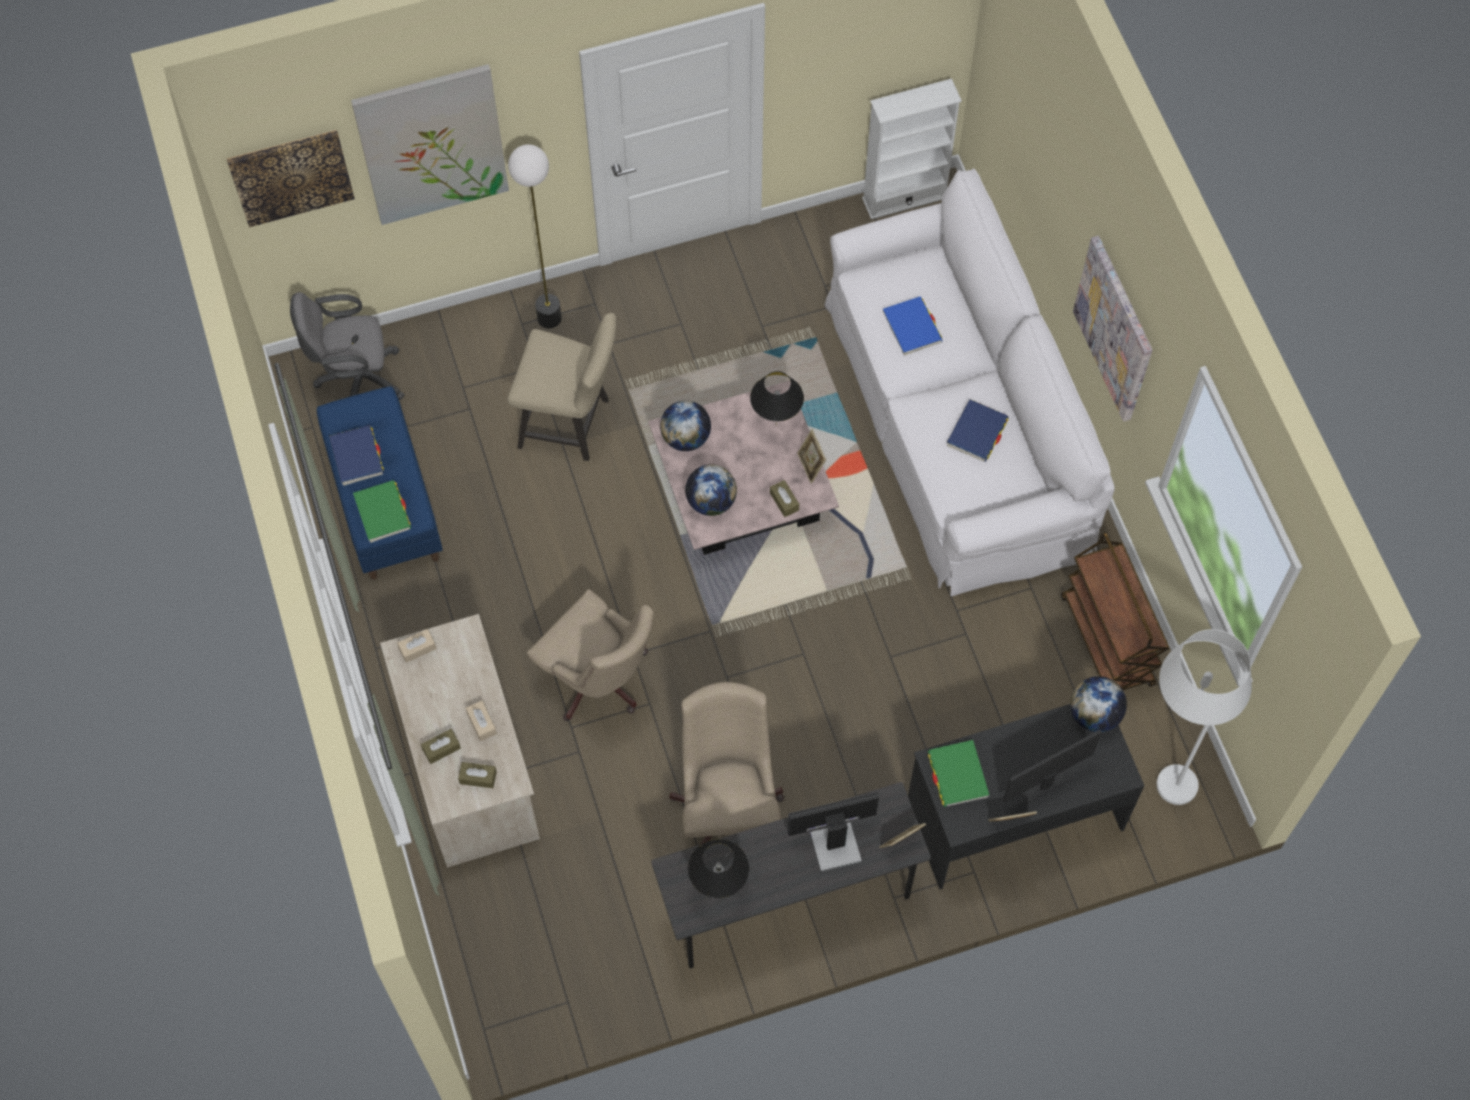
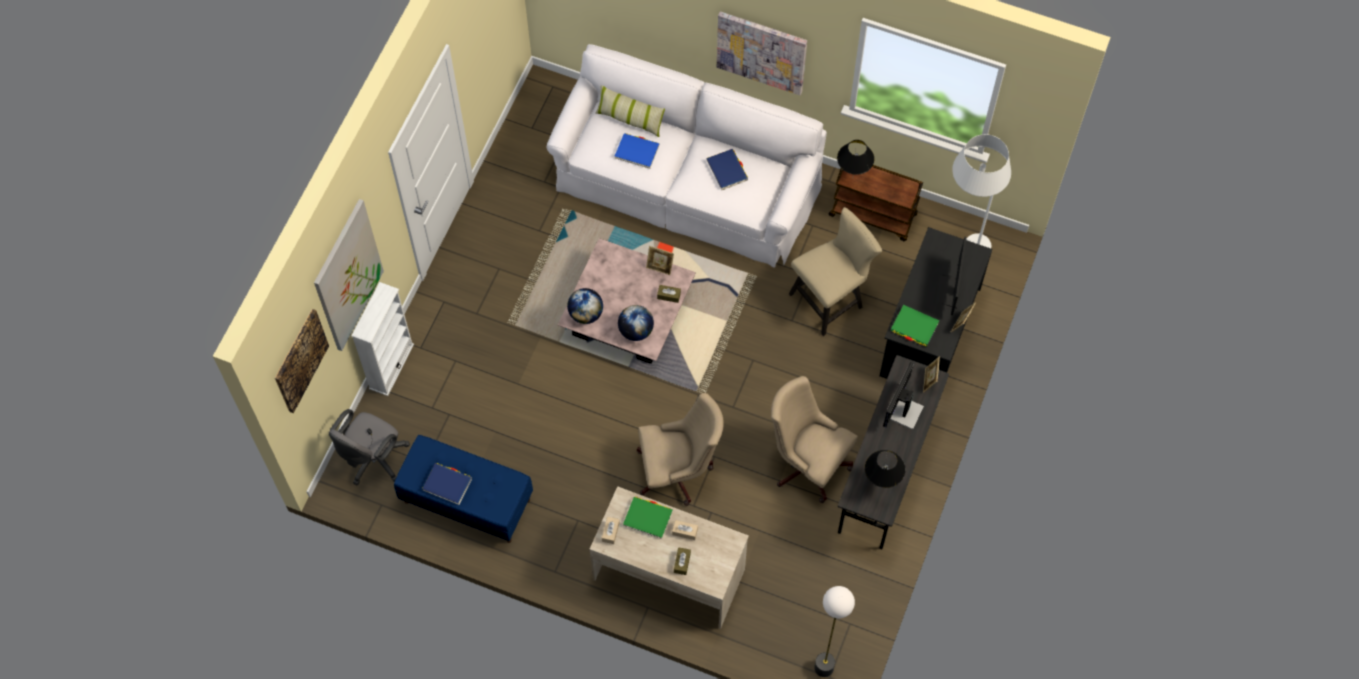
camera: 50 degrees left, 0 degrees up
green book [353,480,411,543] -> green book moved to [623,497,673,539]
brown tissue box [458,762,497,788] -> none
beige chair [507,313,616,461] -> beige chair moved to [789,207,882,336]
floor lamp [508,144,562,329] -> floor lamp moved to [814,586,855,677]
black table lamp [750,371,804,425] -> black table lamp moved to [837,140,874,175]
white bookcase [862,78,962,220] -> white bookcase moved to [351,282,414,396]
globe [1070,676,1127,732] -> none
none -> pillow [595,85,665,137]

